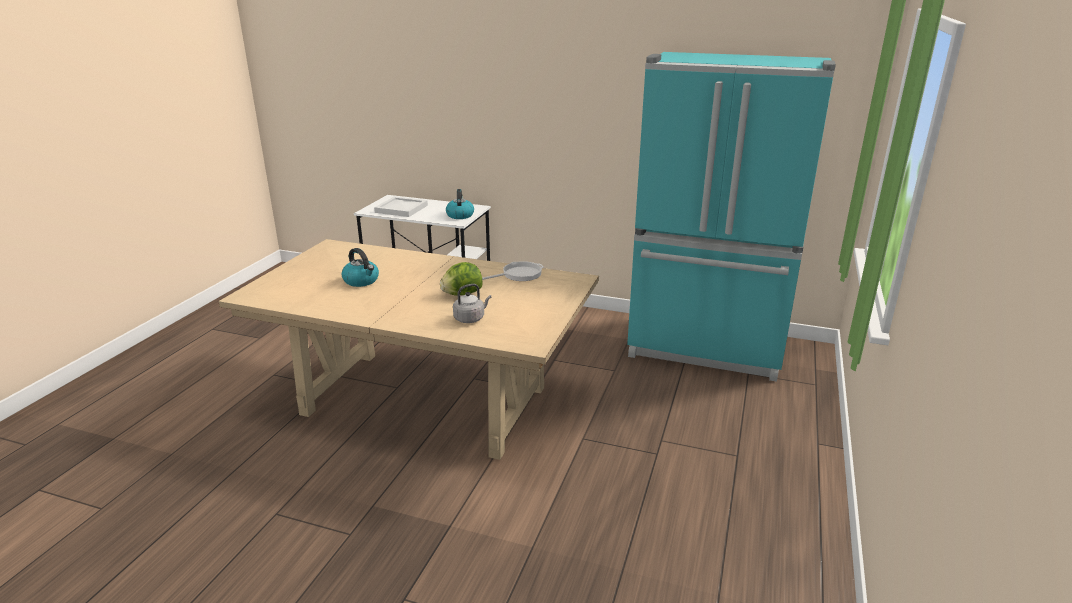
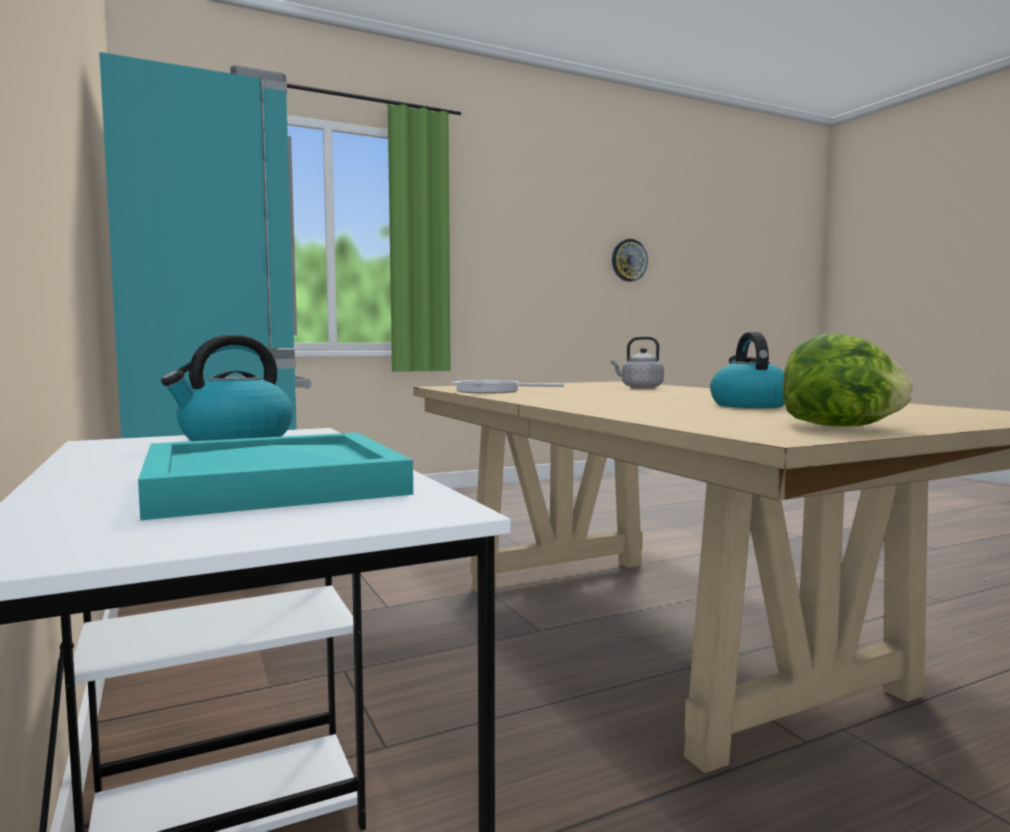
camera: 135 degrees left, 20 degrees down
white tray [374,196,428,217] -> turquoise tray [138,433,413,520]
lettuce [440,262,483,296] -> lettuce moved to [783,333,913,427]
none -> wall clock [612,239,648,282]

